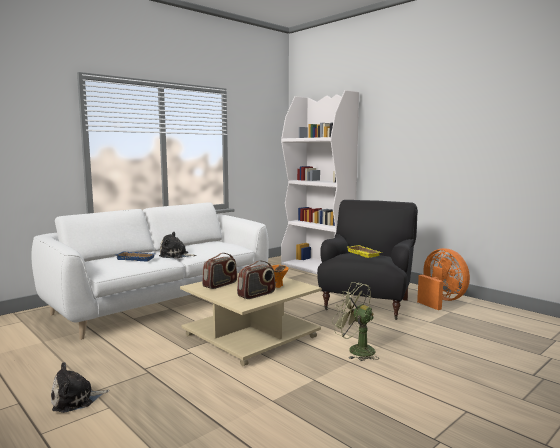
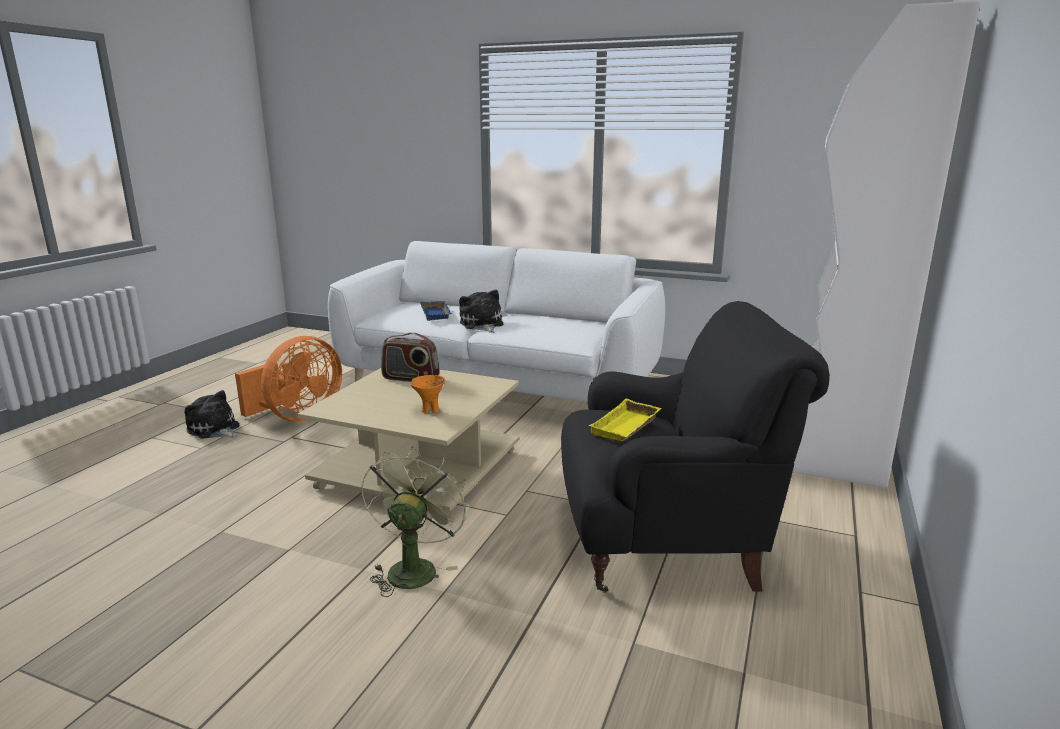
camera: 65 degrees right, 10 degrees up
radio [237,260,275,299] -> none
orange fan [417,248,470,310] -> orange fan moved to [235,336,342,422]

